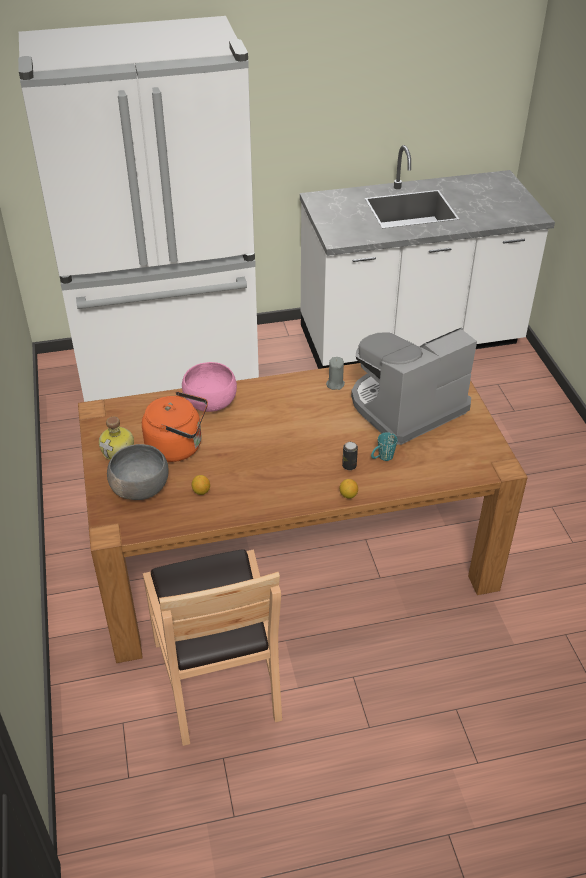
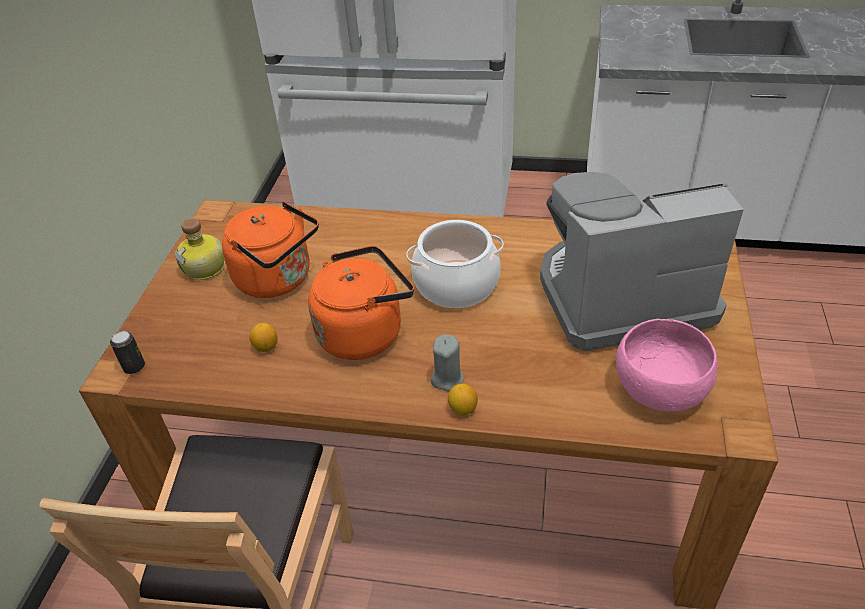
camera: 25 degrees right, 0 degrees up
grey bowl [107,444,169,500] -> none
pink bowl [182,362,237,412] -> pink bowl moved to [616,319,718,412]
grey candle [326,357,345,390] -> grey candle moved to [431,334,464,391]
can [342,442,358,470] -> can moved to [110,331,145,374]
turquoise mug [371,432,398,461] -> none
none -> orange kettle [308,246,414,360]
none -> cooking pot [406,220,504,308]

